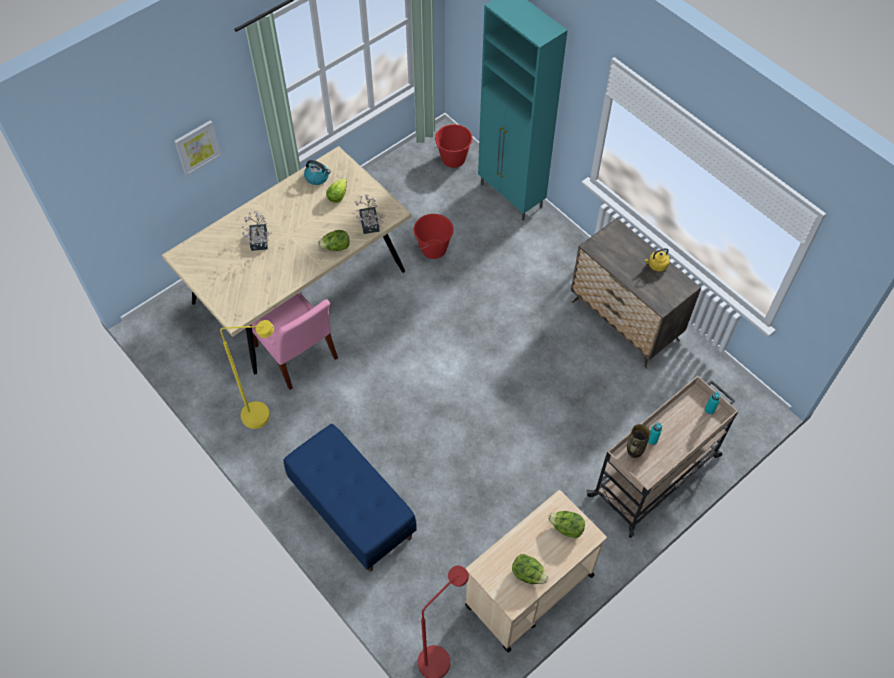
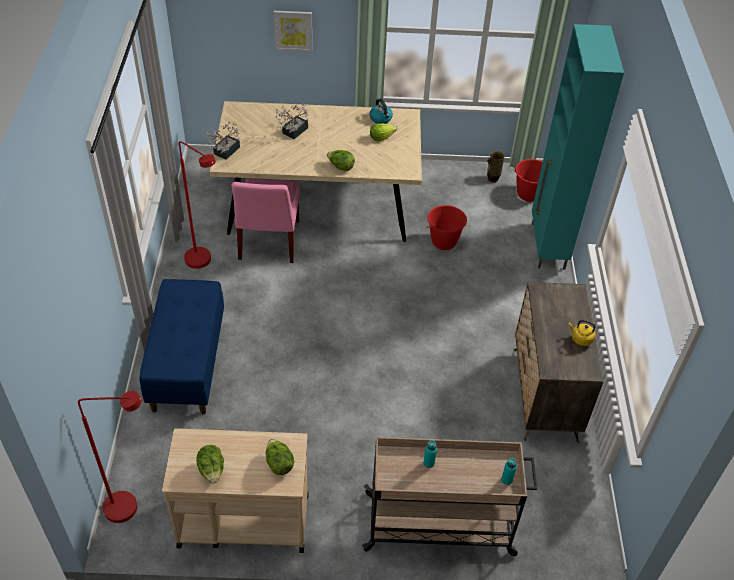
camera: 40 degrees right, 10 degrees down
yellow floor lamp [220,320,274,429] -> red floor lamp [179,141,216,269]
potted plant [355,194,386,234] -> potted plant moved to [205,122,240,160]
vase [627,424,651,458] -> vase moved to [487,151,504,183]

